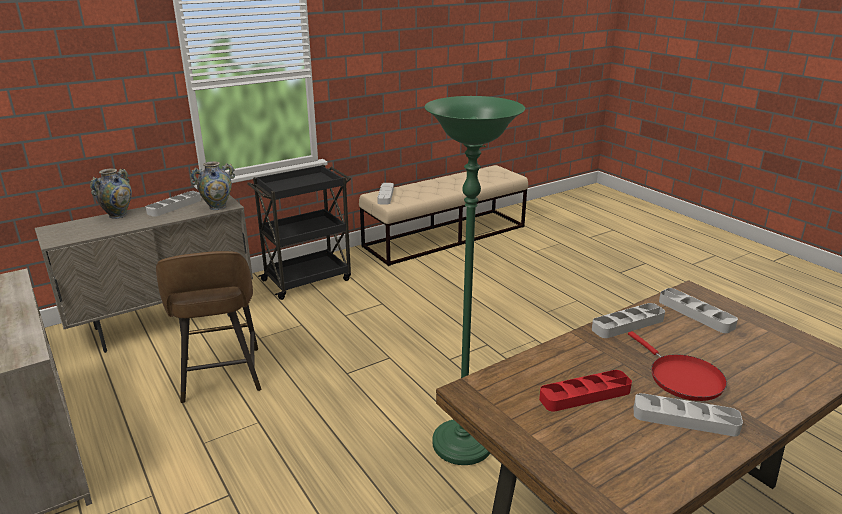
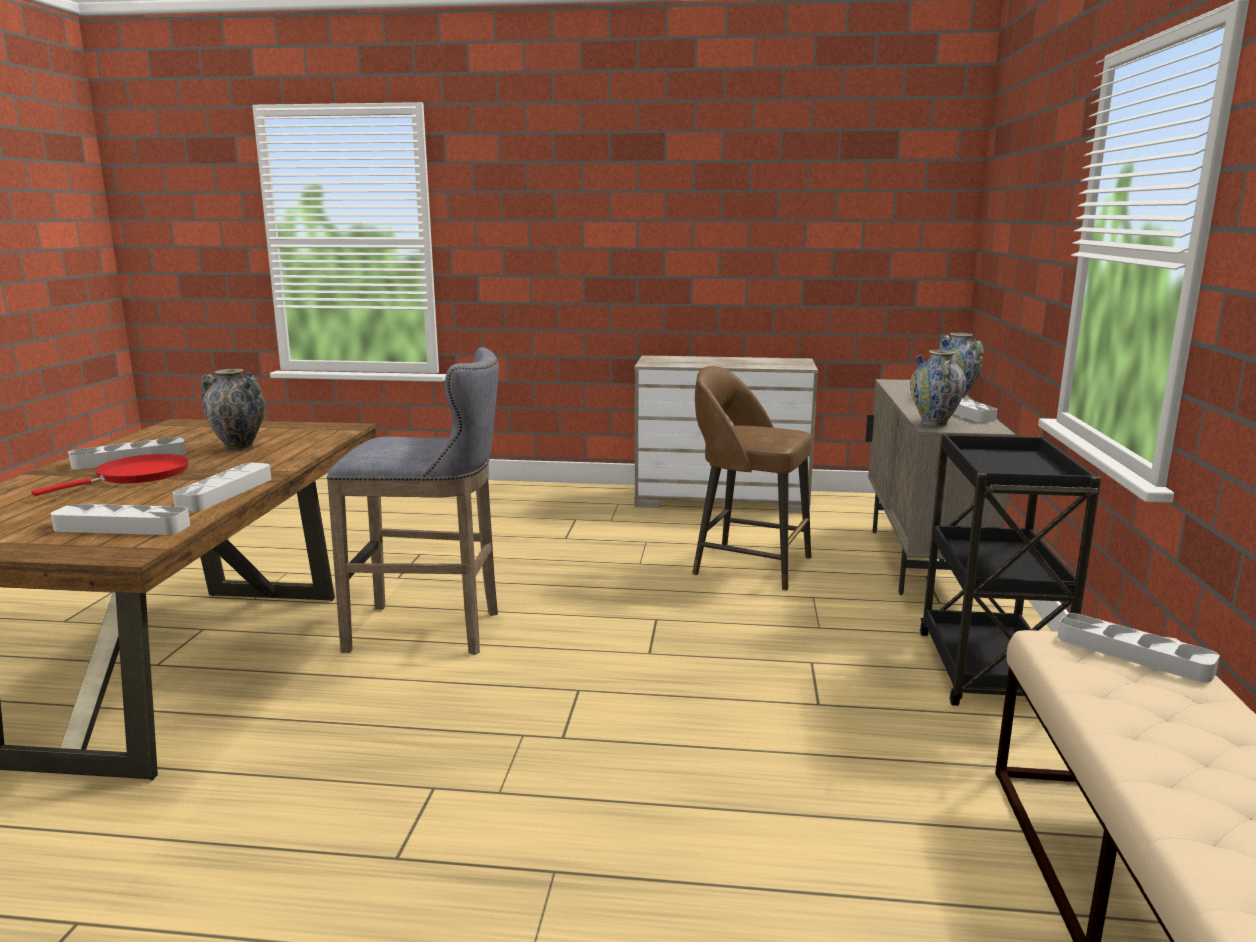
camera: 130 degrees right, 10 degrees down
green floor lamp [425,96,525,465] -> grey stool [327,347,499,655]
red tray [539,370,632,412] -> vase [200,369,265,451]
red frying pan [628,331,727,401] -> red frying pan turned 105 degrees clockwise [31,454,189,496]

